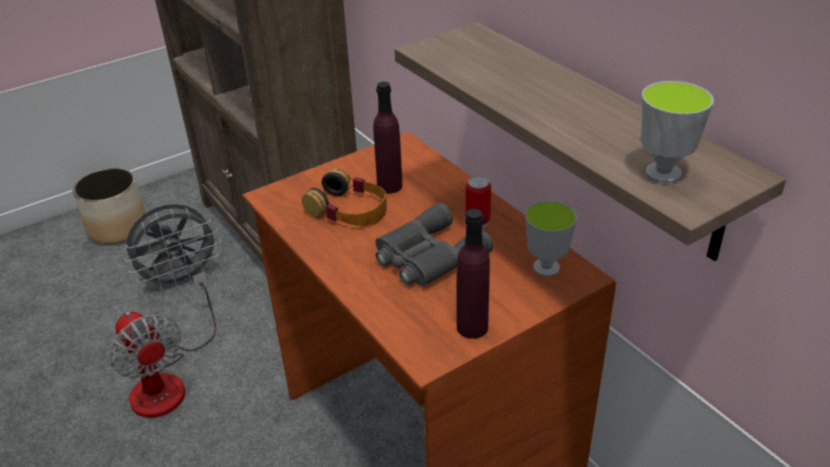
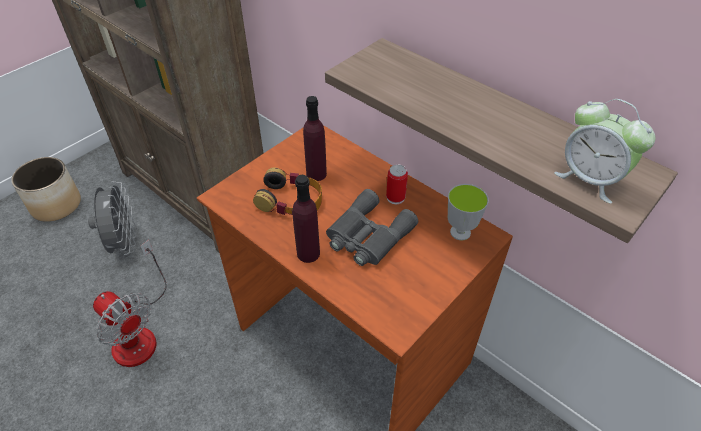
camera: 15 degrees left, 10 degrees up
grey fan [125,204,221,290] -> grey fan turned 60 degrees counterclockwise [88,181,136,255]
purple bottle [456,209,490,339] -> purple bottle moved to [292,175,320,263]
cup [641,81,714,183] -> alarm clock [554,99,655,204]

